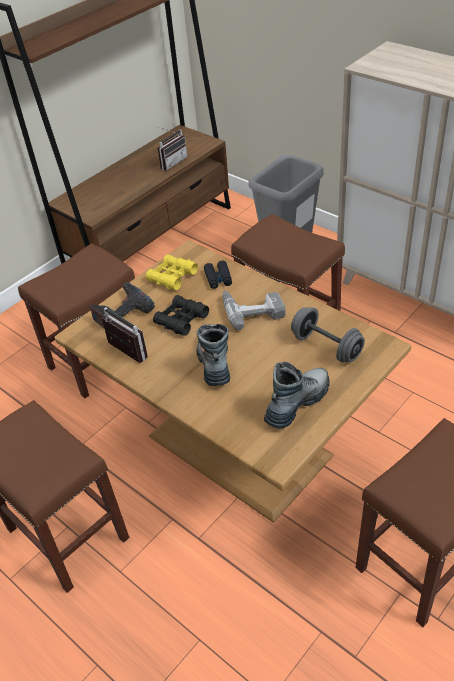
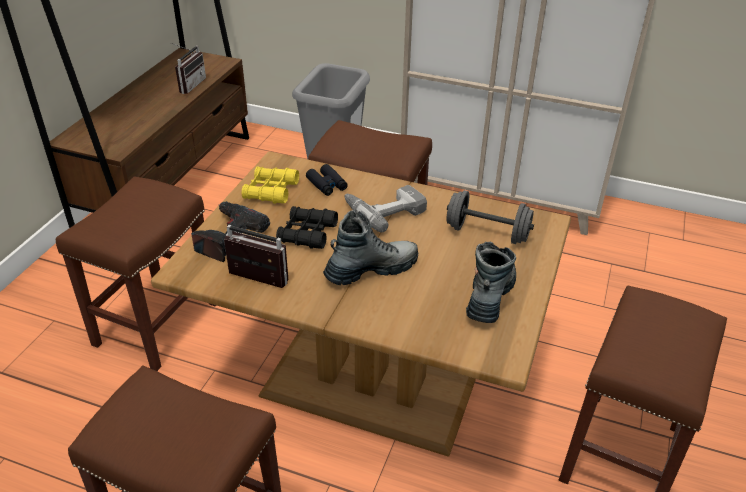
camera: 25 degrees left, 5 degrees down
boot [197,324,230,386] -> boot turned 90 degrees clockwise [323,210,418,285]

